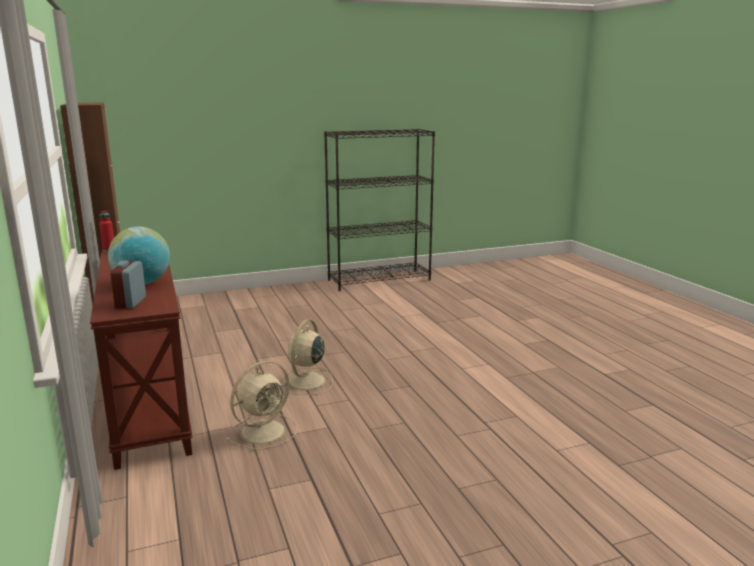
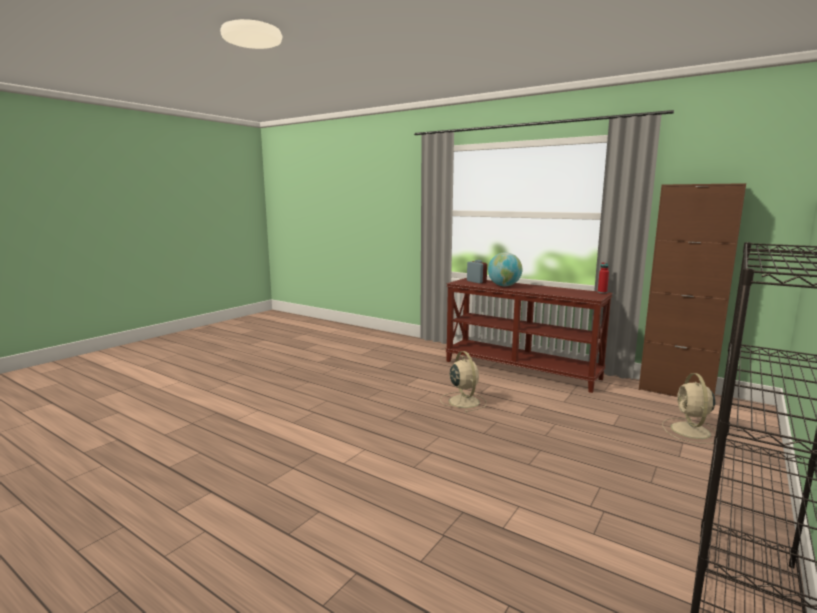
camera: 145 degrees right, 5 degrees down
beige fan [226,361,298,449] -> beige fan moved to [662,373,716,444]

